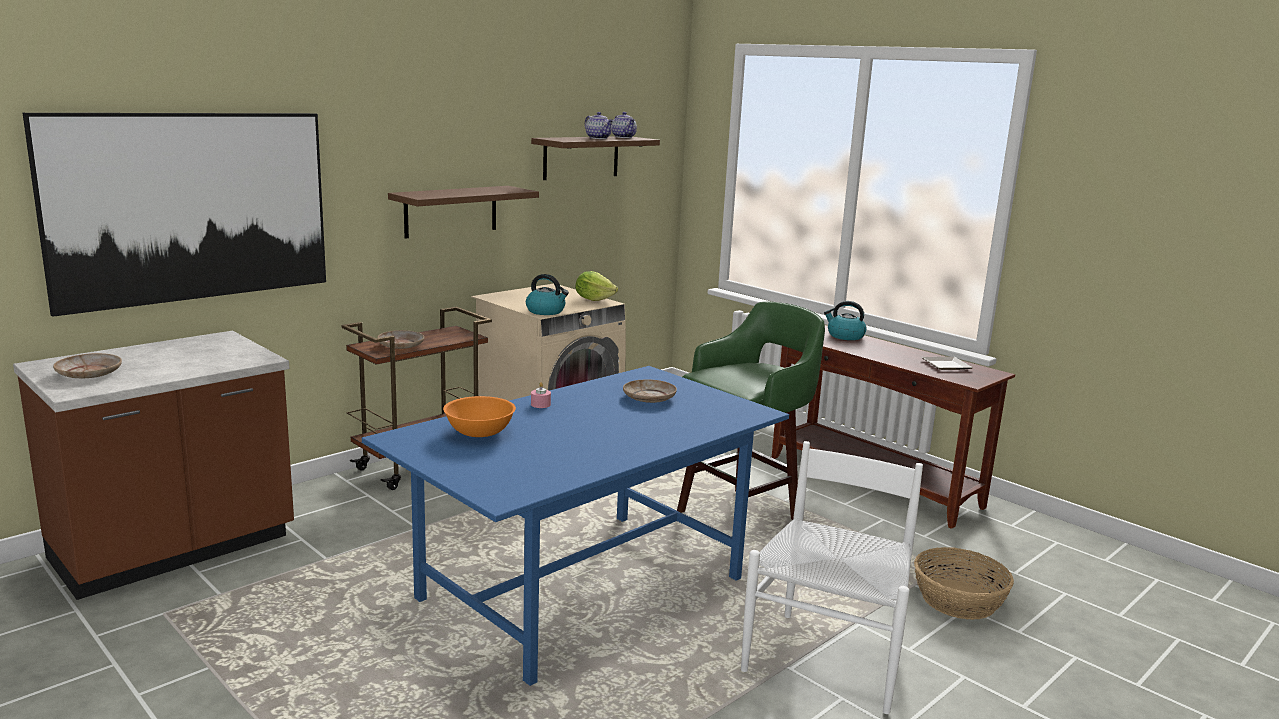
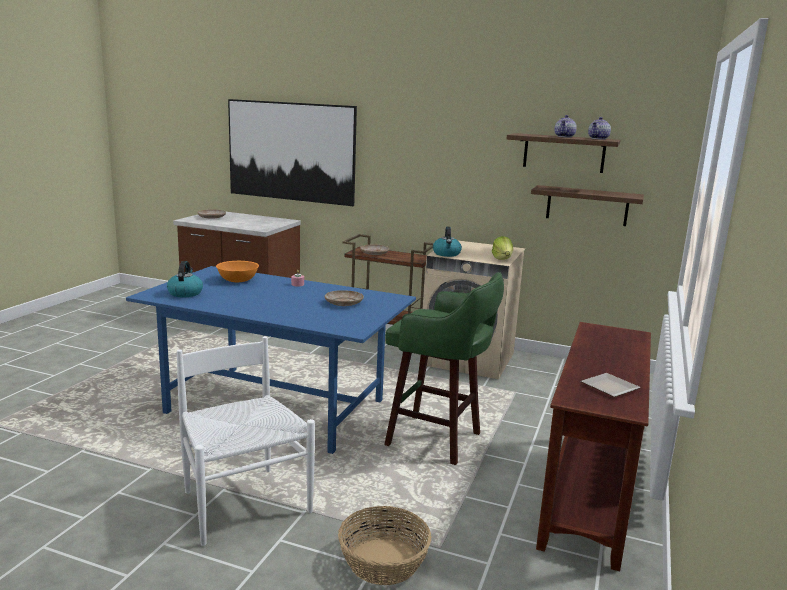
camera: 65 degrees right, 0 degrees up
brown shelf [388,186,539,239] -> brown shelf moved to [531,185,644,226]
white chair [741,441,923,714] -> white chair turned 120 degrees counterclockwise [177,336,315,546]
kettle [824,301,867,340] -> kettle moved to [167,261,203,297]

